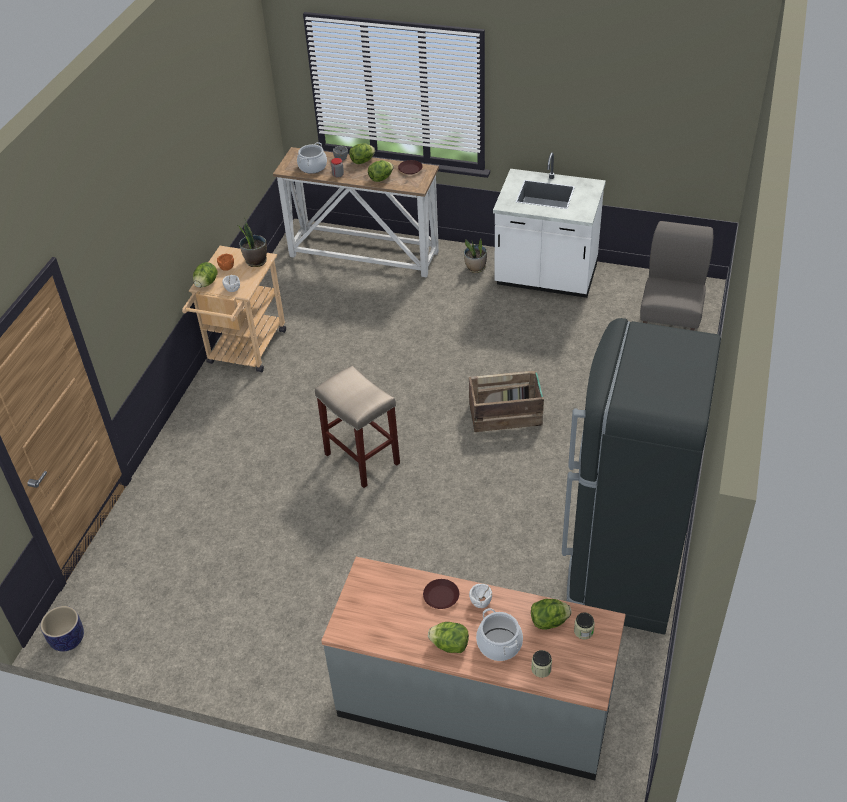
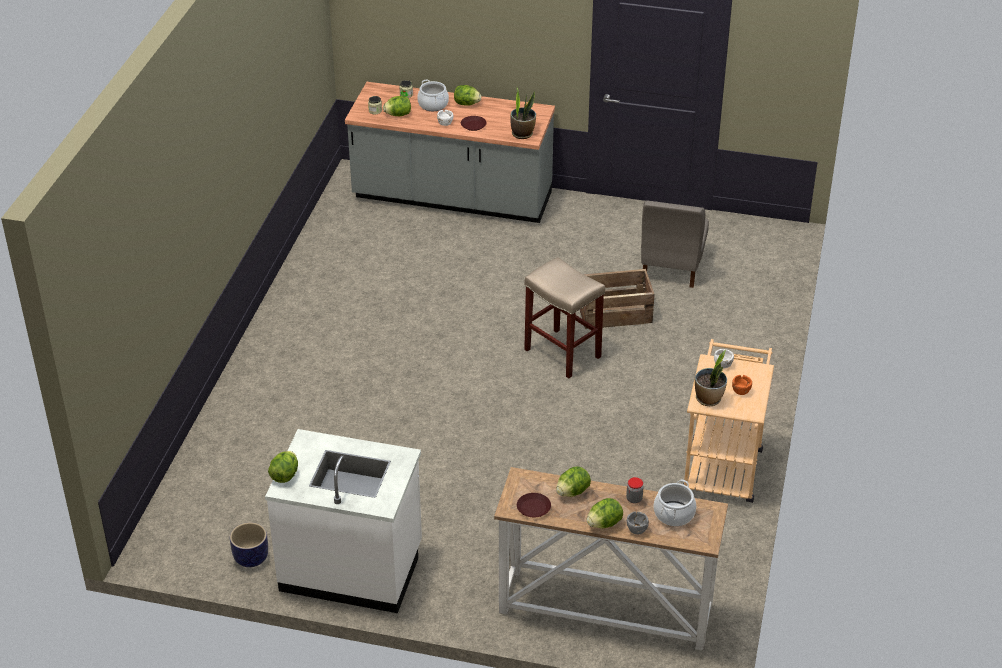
camera: 175 degrees right, 5 degrees down
planter [40,606,84,651] -> planter moved to [230,522,268,567]
lettuce [193,262,218,288] -> lettuce moved to [268,451,298,483]
potted plant [464,239,487,273] -> potted plant moved to [510,88,536,139]
crate [469,370,544,432] -> crate moved to [580,269,655,329]
black fridge [562,318,721,635] -> none
grey chair [640,221,713,331] -> grey chair moved to [641,200,709,288]

